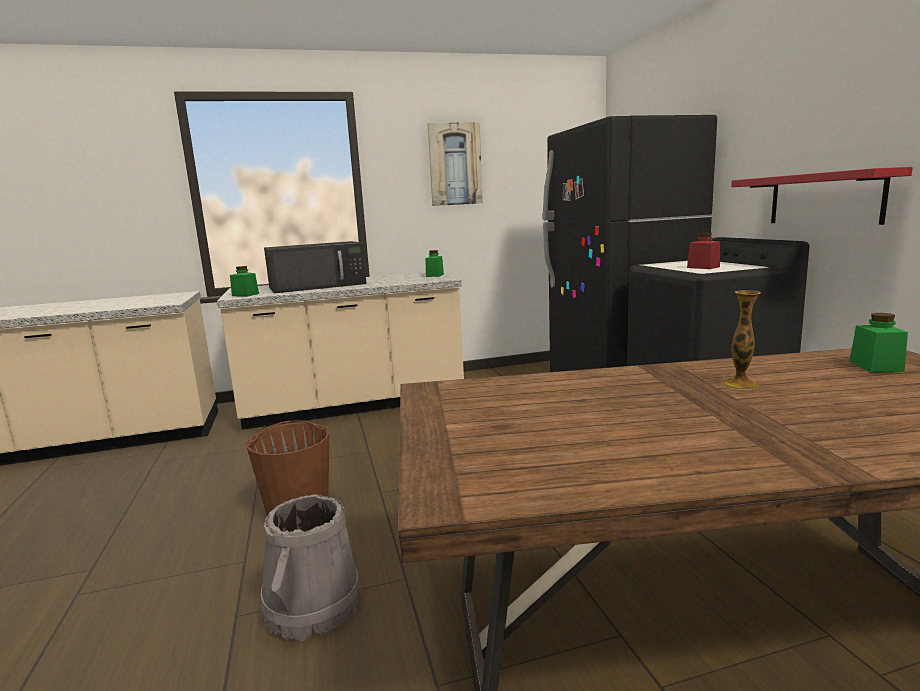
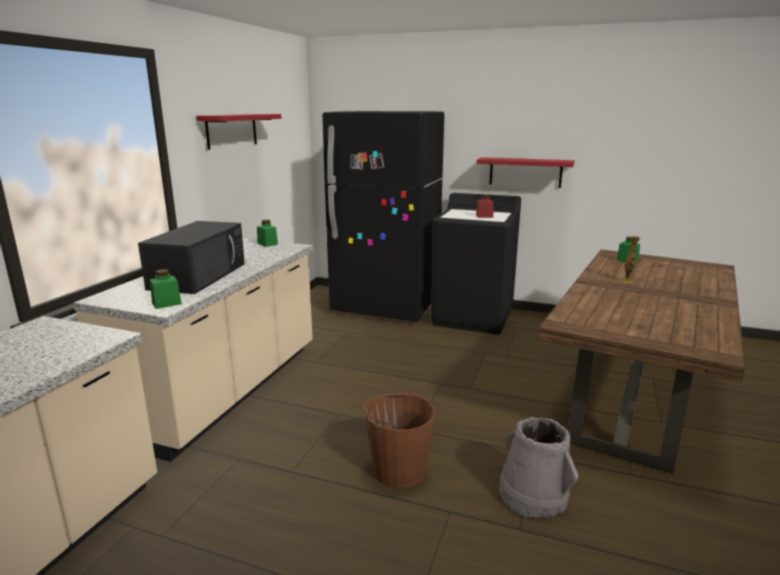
camera: 55 degrees left, 5 degrees up
picture [427,122,483,206] -> red shelf [196,114,281,150]

